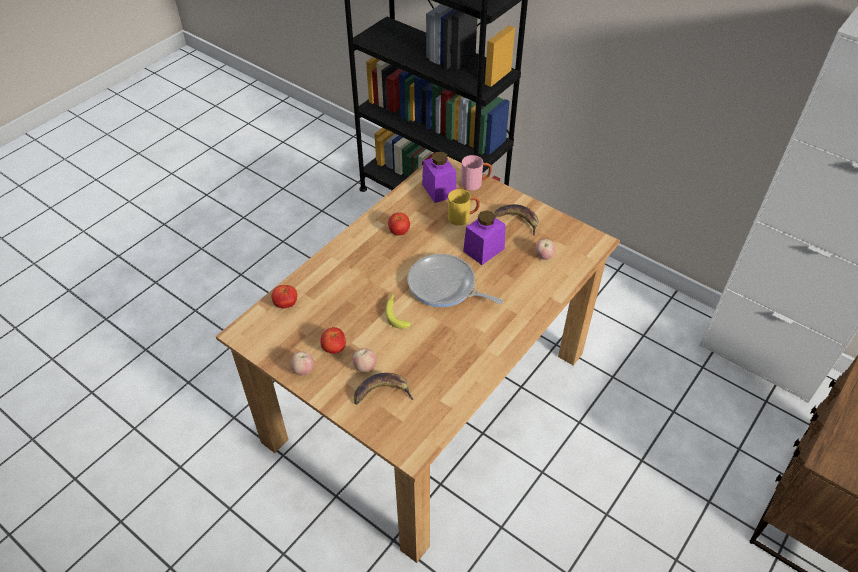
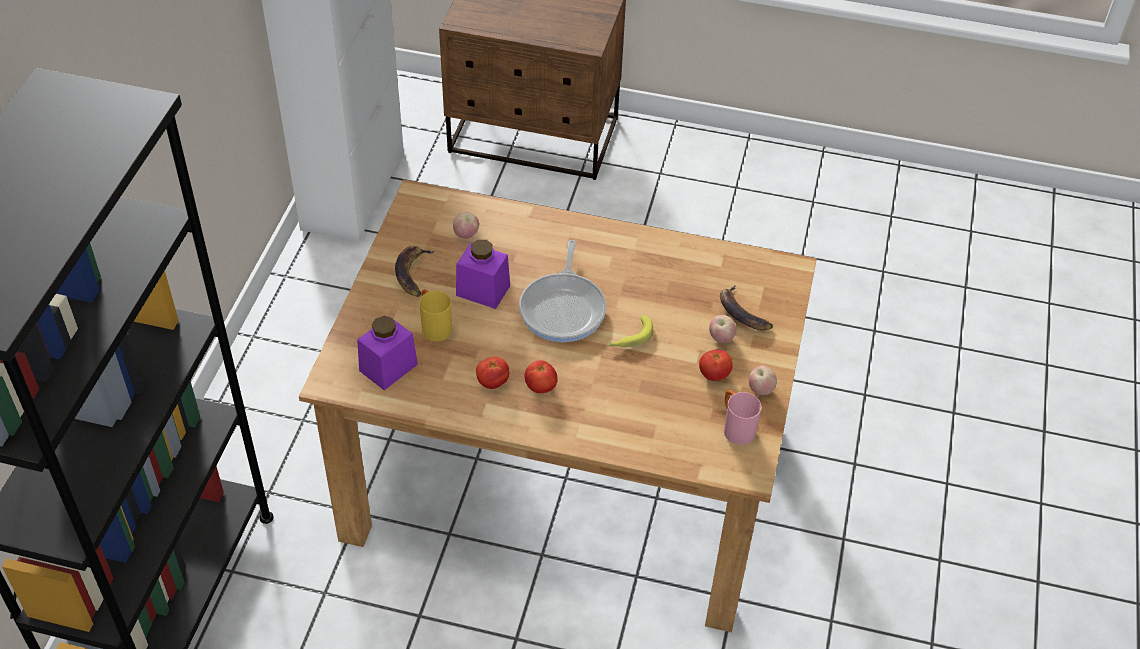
camera: 115 degrees left, 0 degrees up
tomato [271,285,297,309] -> tomato moved to [525,360,558,393]
pink mug [461,155,492,190] -> pink mug moved to [724,390,761,445]

